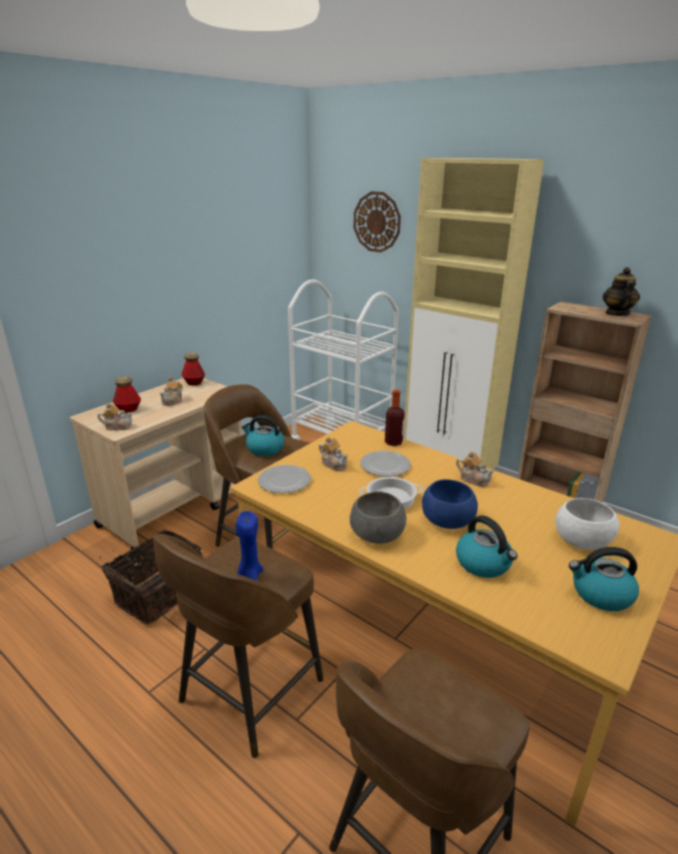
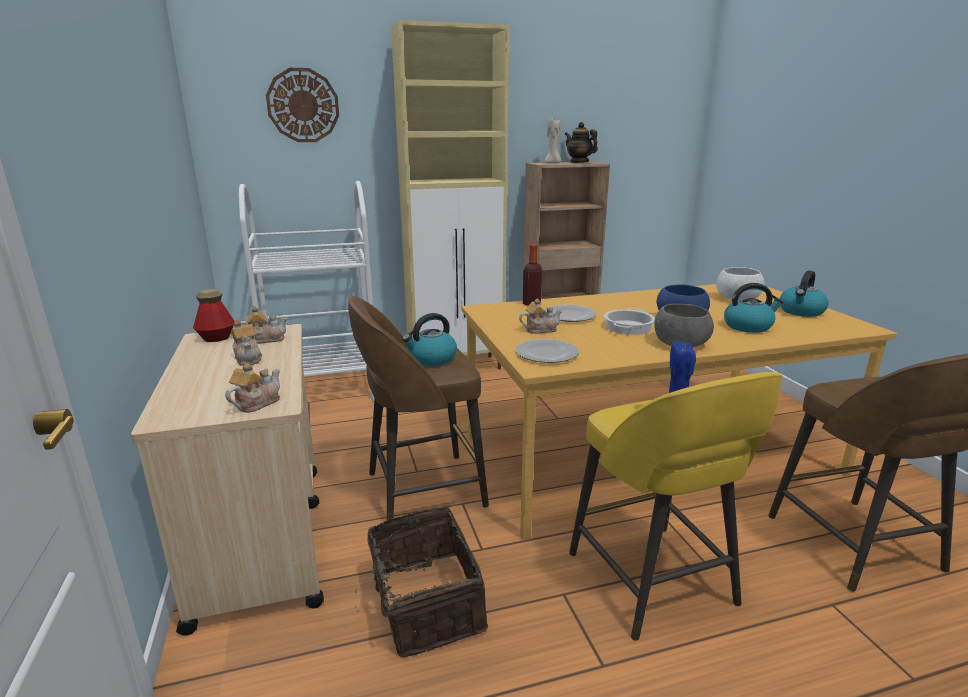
camera: 55 degrees left, 5 degrees down
bottle [113,376,141,413] -> none
brown stool [153,534,323,758] -> yellow stool [569,372,782,641]
teapot [456,451,494,487] -> teapot moved to [241,306,288,344]
none -> beige candle [545,118,561,163]

